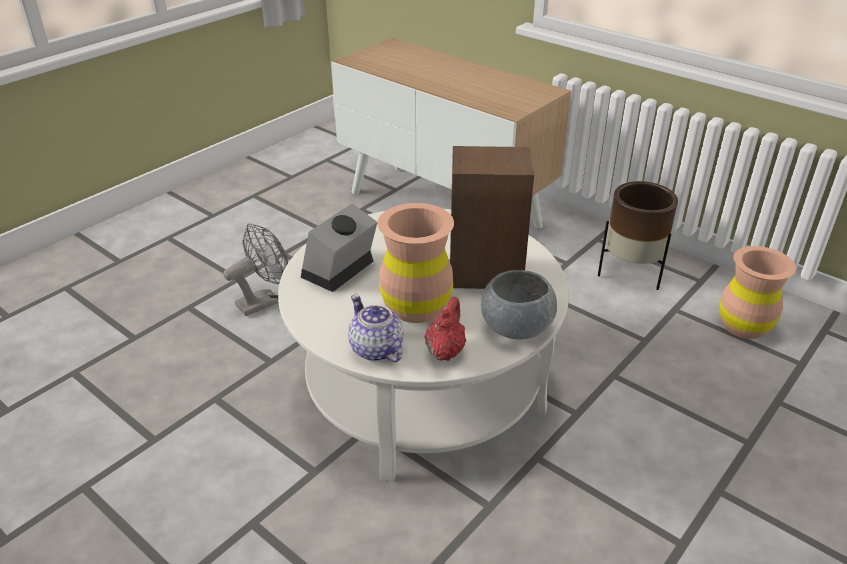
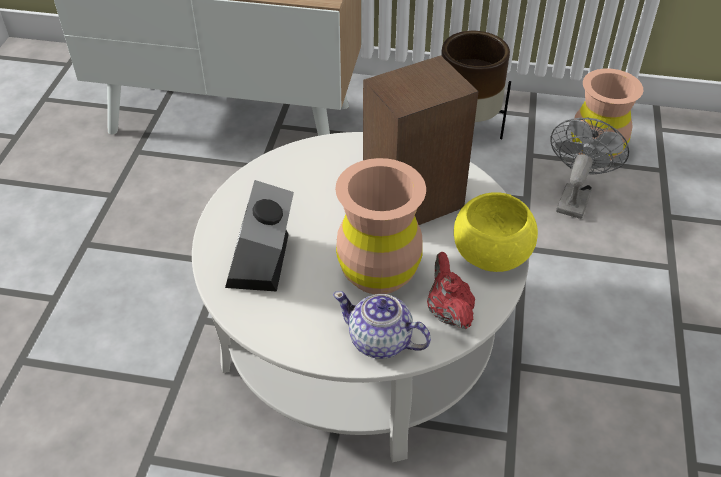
camera: 30 degrees left, 10 degrees up
grey fan [224,223,288,316] -> grey fan moved to [550,117,629,219]
grey bowl [481,270,557,339] -> yellow bowl [454,192,538,272]

